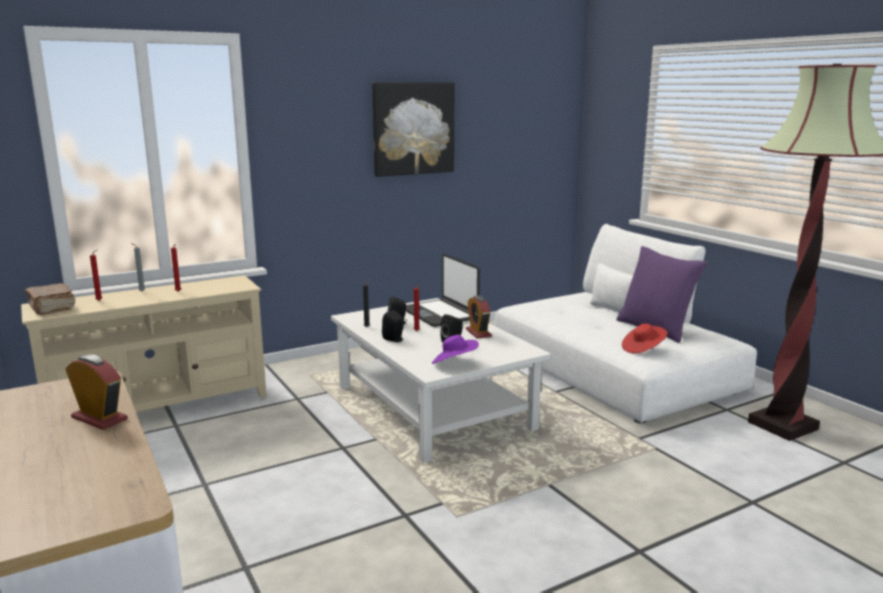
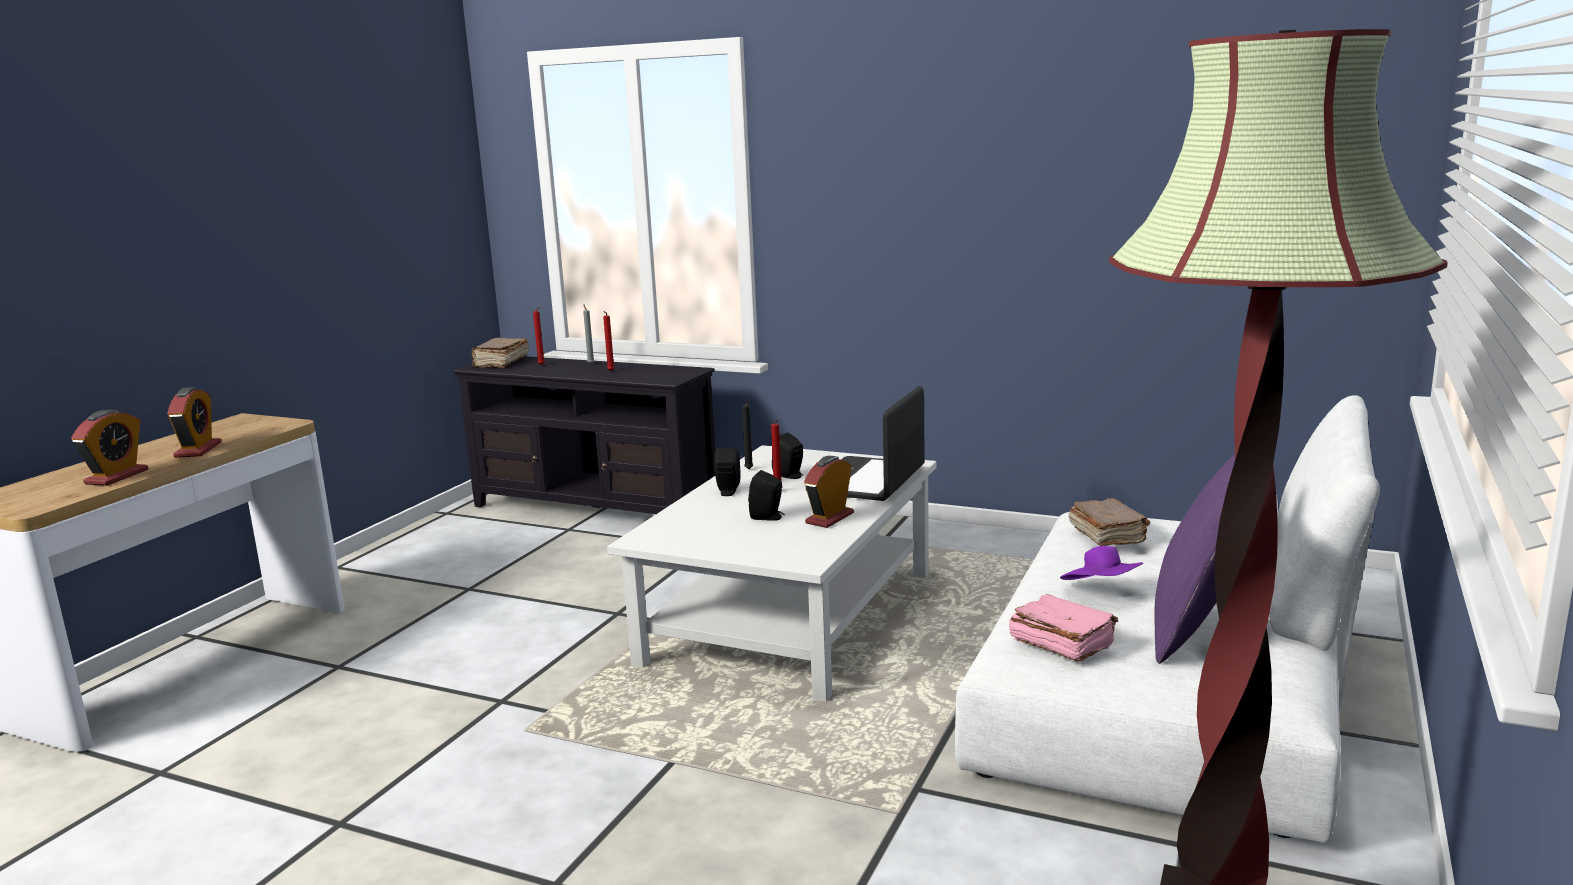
camera: 55 degrees right, 0 degrees up
beige tv stand [21,275,266,412] -> black tv stand [453,356,715,514]
picture [372,82,455,177] -> none
purple hat [432,335,479,364] -> purple hat moved to [1060,546,1144,580]
red hat [622,324,667,353] -> pink book [1009,594,1118,662]
none -> alarm clock [71,410,148,486]
none -> brown book [1069,498,1150,546]

